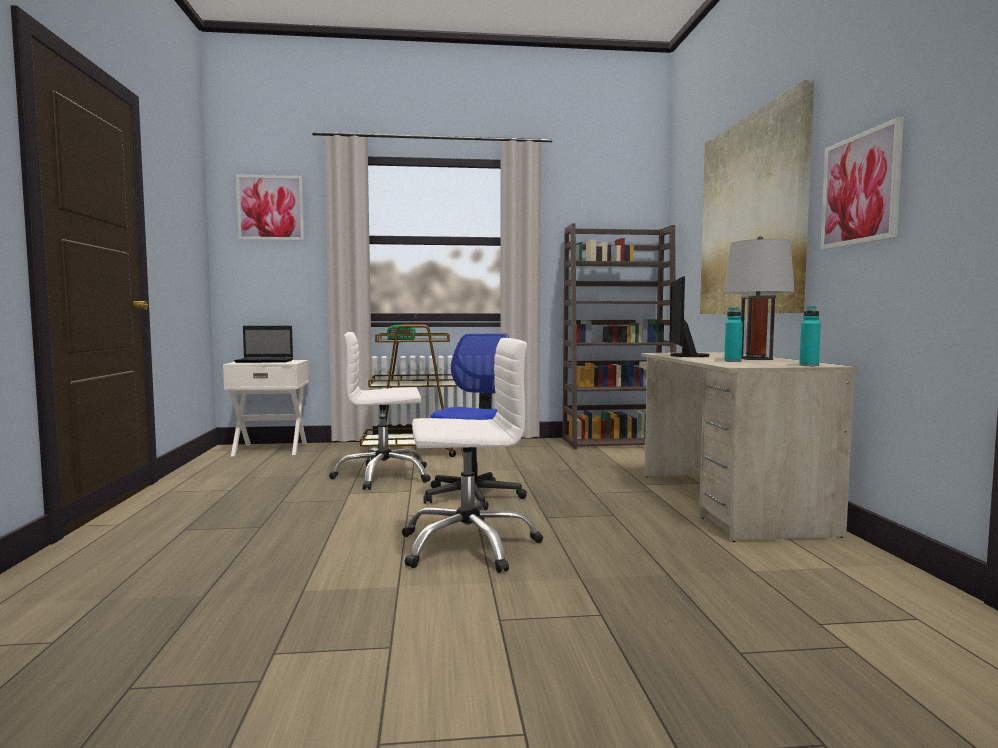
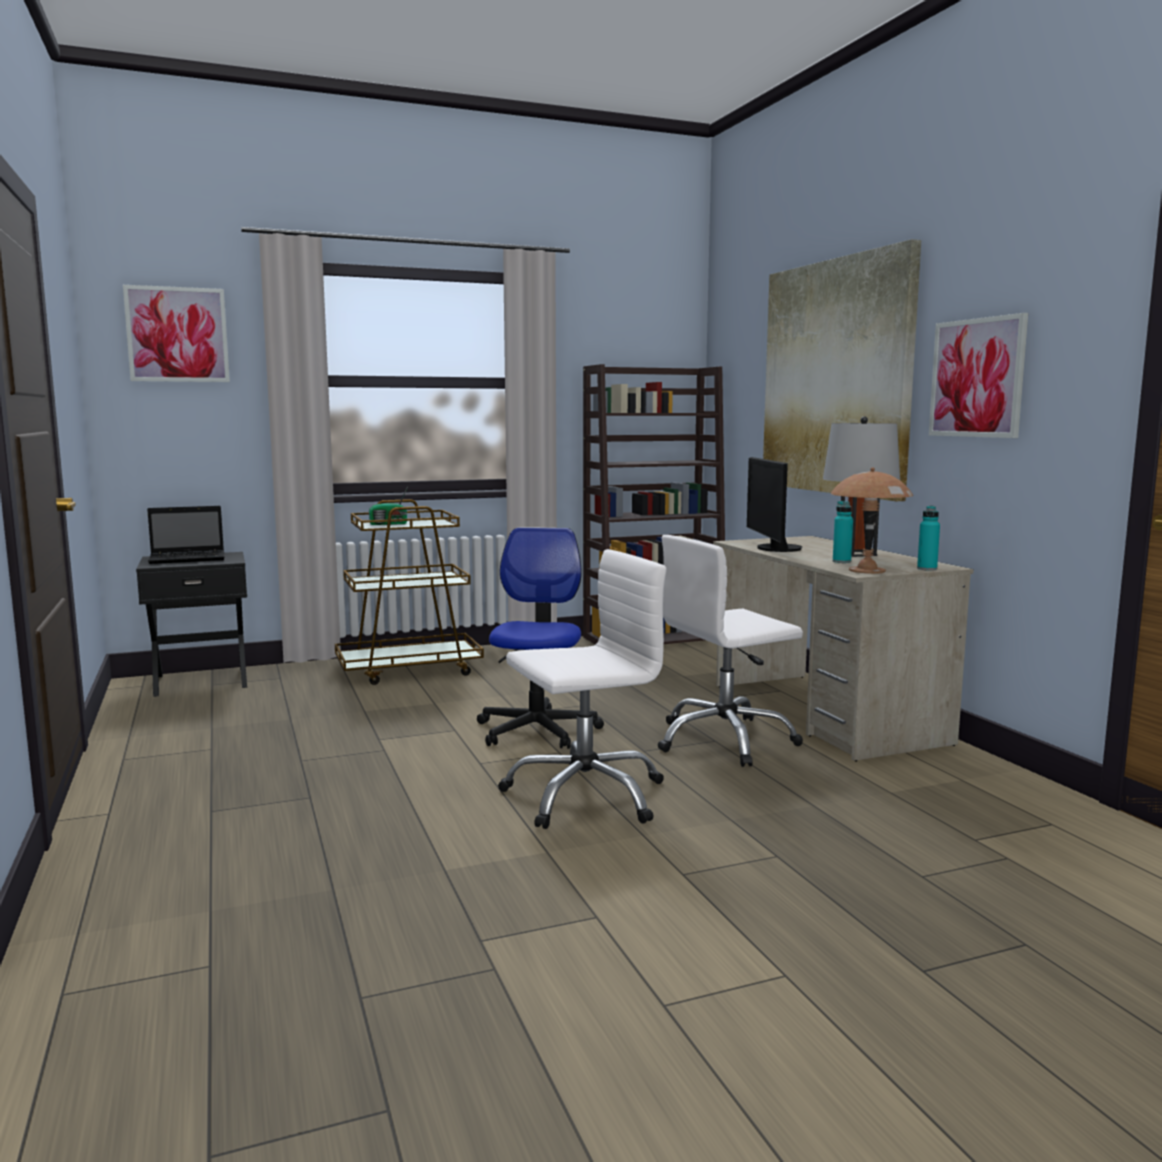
camera: 15 degrees left, 5 degrees up
white nightstand [223,360,309,456] -> black nightstand [136,552,247,697]
white office chair [329,332,431,490] -> white office chair moved to [658,535,803,767]
none -> brown table lamp [830,467,913,574]

